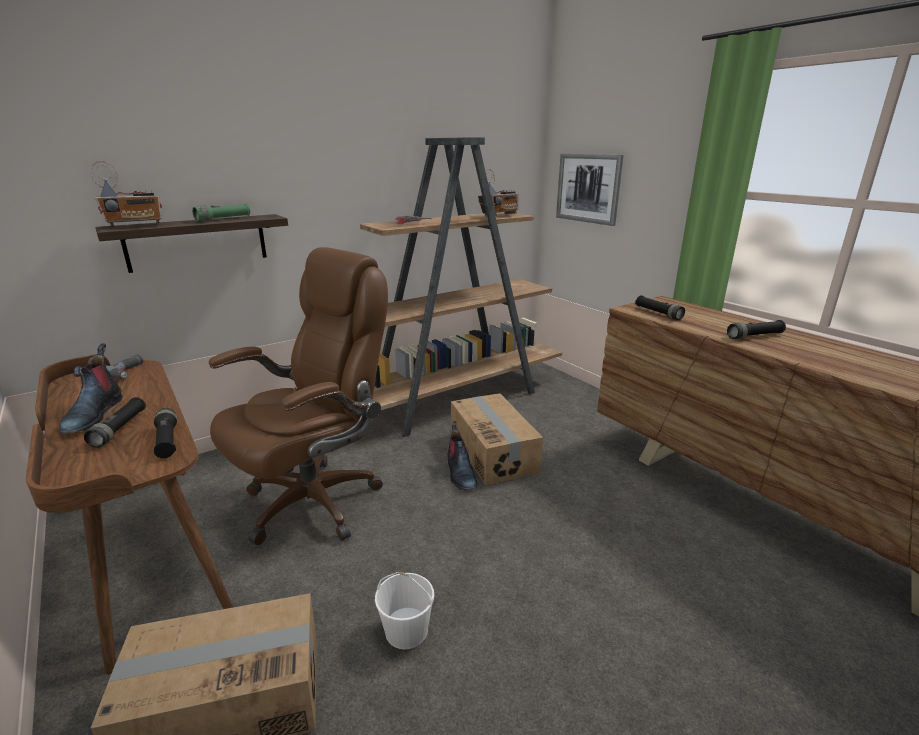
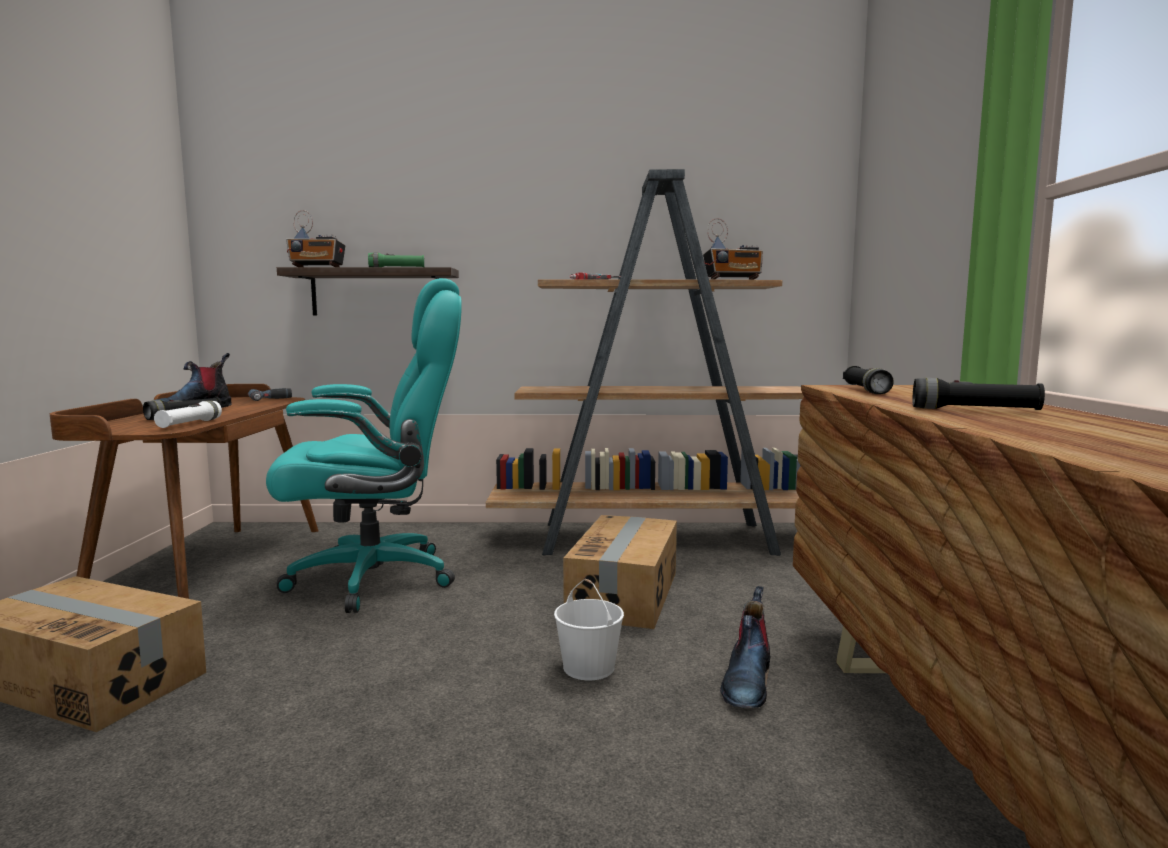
camera: 35 degrees right, 15 degrees down
black flashlight [154,408,177,458] -> white flashlight [154,401,222,428]
brown office chair [209,247,388,545] -> turquoise office chair [266,278,462,613]
white bucket [375,572,434,649] -> white bucket moved to [554,579,624,680]
boot [447,421,477,490] -> boot moved to [720,586,770,709]
picture [556,154,623,226] -> none

